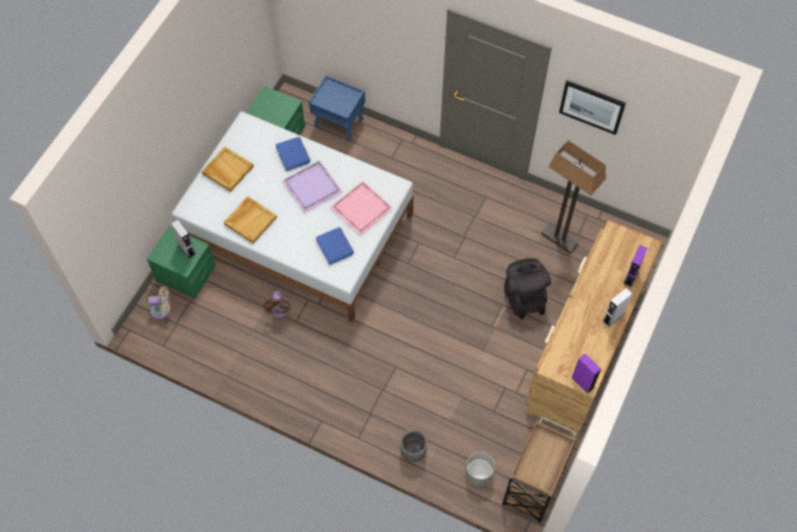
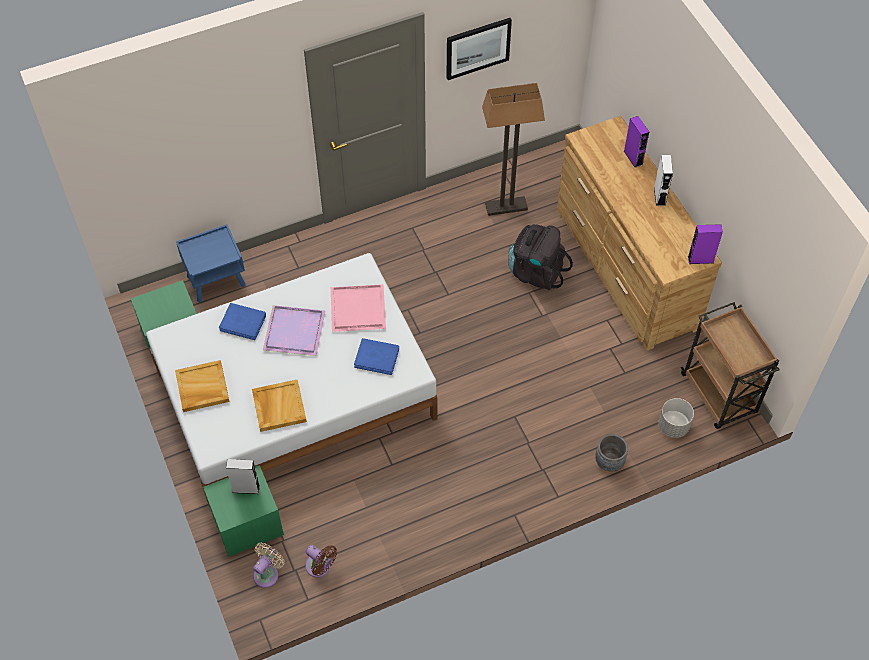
camera: 50 degrees left, 5 degrees down
brown fan [263,291,291,318] -> brown fan moved to [305,545,337,578]

